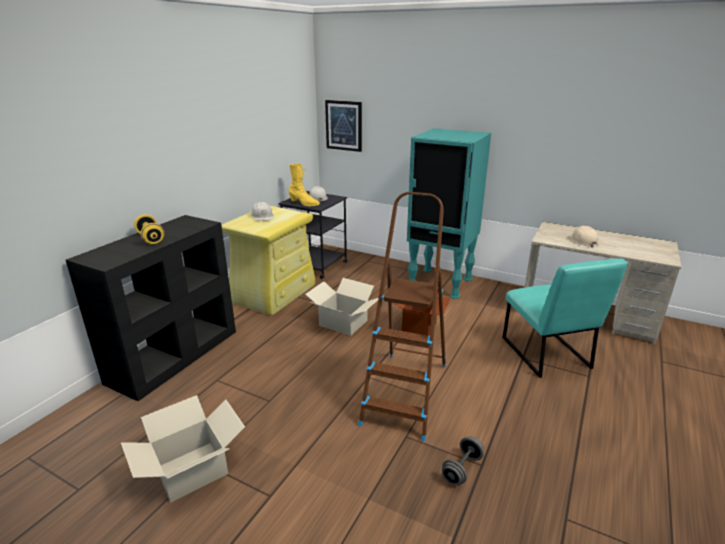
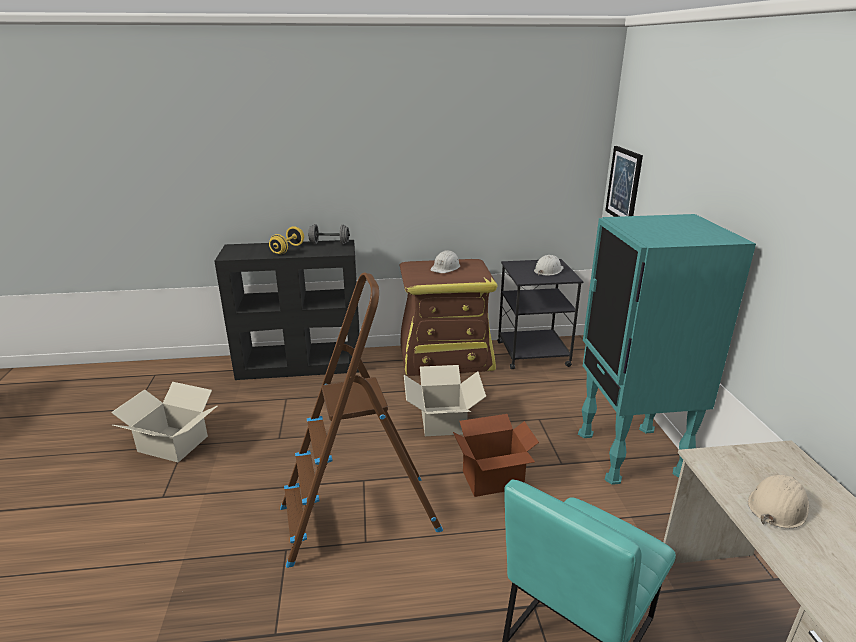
camera: 55 degrees right, 0 degrees up
yellow nightstand [221,206,315,315] -> brown nightstand [400,259,497,376]
yellow boot [289,164,320,206] -> none
grey dumbbell [442,436,484,485] -> grey dumbbell moved to [308,224,350,244]

